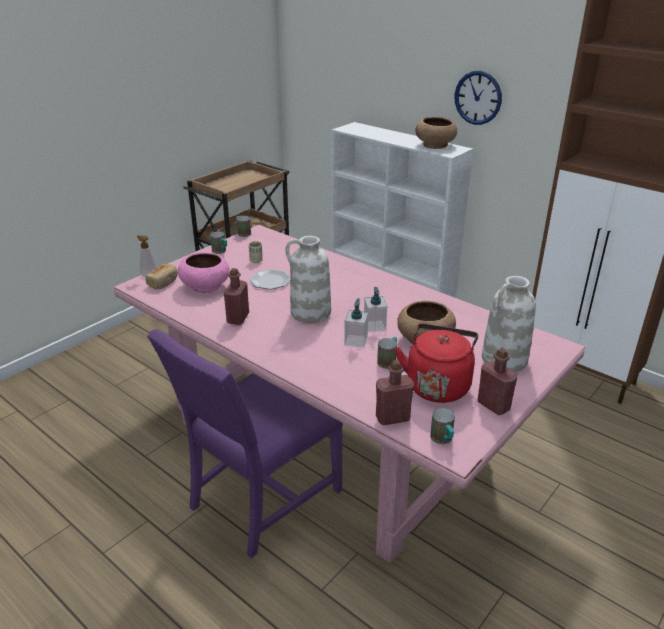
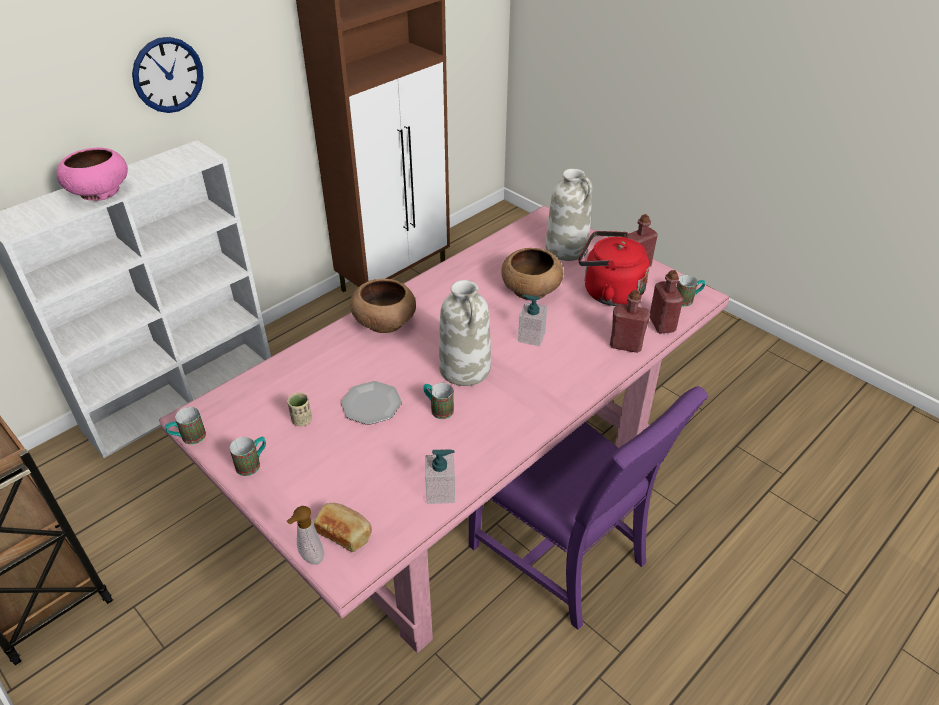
camera: 85 degrees left, 10 degrees up
pink bowl [178,252,230,293] -> pink bowl moved to [56,148,128,201]
red bottle [224,268,249,325] -> red bottle moved to [610,290,650,353]
soap dispenser [364,287,387,332] -> soap dispenser moved to [425,450,455,504]
mug [377,337,397,369] -> mug moved to [424,383,454,419]
brown bowl [415,117,457,149] -> brown bowl moved to [350,279,416,333]

